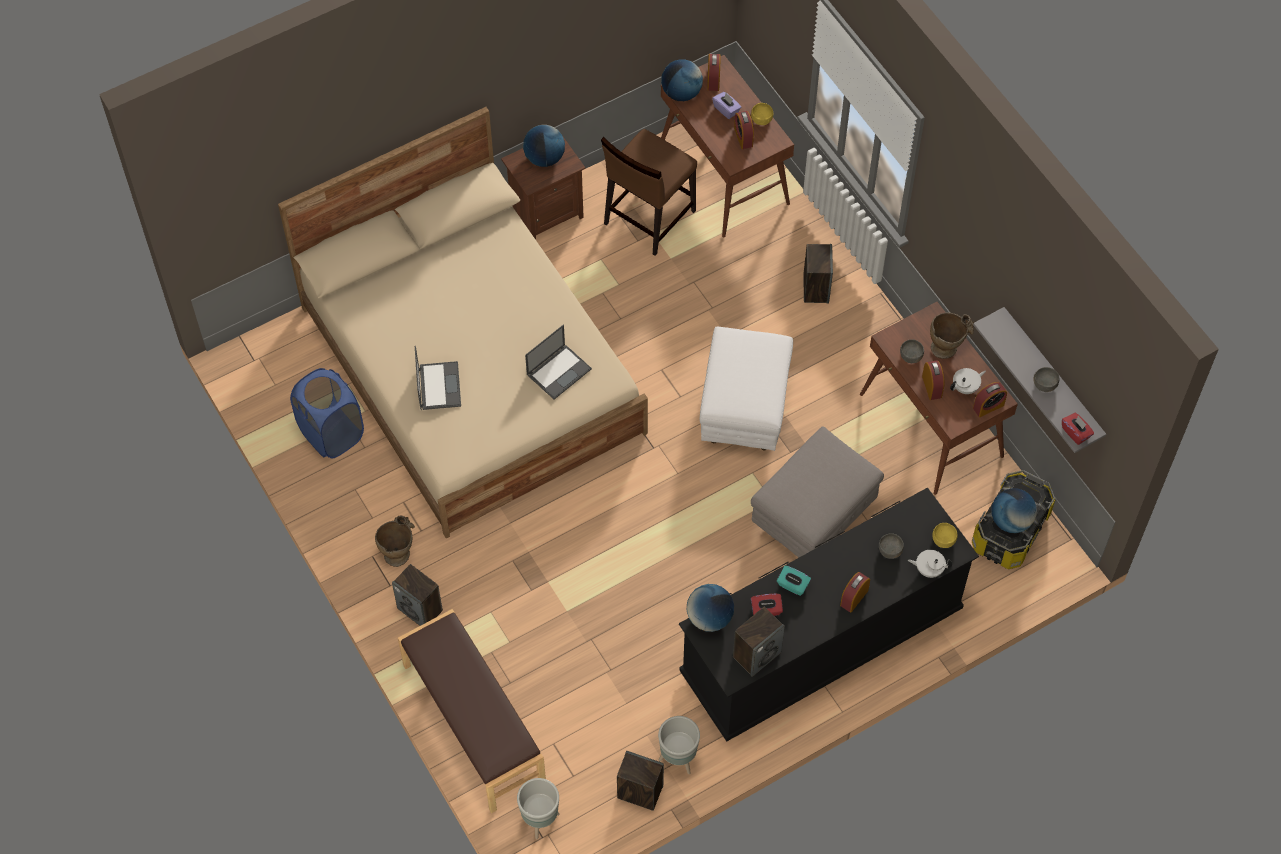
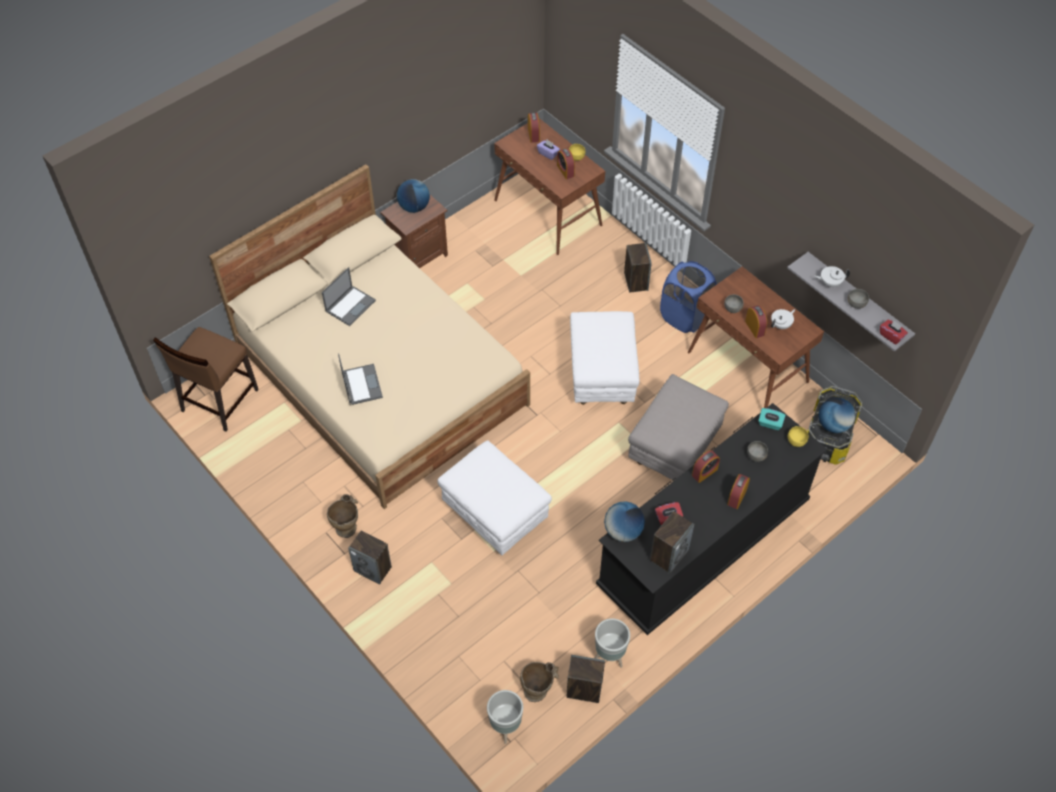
camera: 10 degrees left, 5 degrees down
blue laundry basket [290,368,364,458] -> blue laundry basket moved to [660,261,717,333]
brown bench [398,609,546,813] -> none
laptop [525,325,592,400] -> laptop moved to [322,267,376,326]
brown chair [601,129,697,256] -> brown chair moved to [153,327,259,432]
globe [661,59,703,101] -> none
turquoise tissue box [777,565,811,596] -> turquoise tissue box moved to [758,408,785,430]
white teapot [908,550,952,578] -> white teapot moved to [815,266,850,288]
beige vase [930,312,974,359] -> beige vase moved to [520,662,559,702]
alarm clock [973,382,1007,417] -> alarm clock moved to [692,450,720,483]
none -> white ottoman [438,440,552,555]

